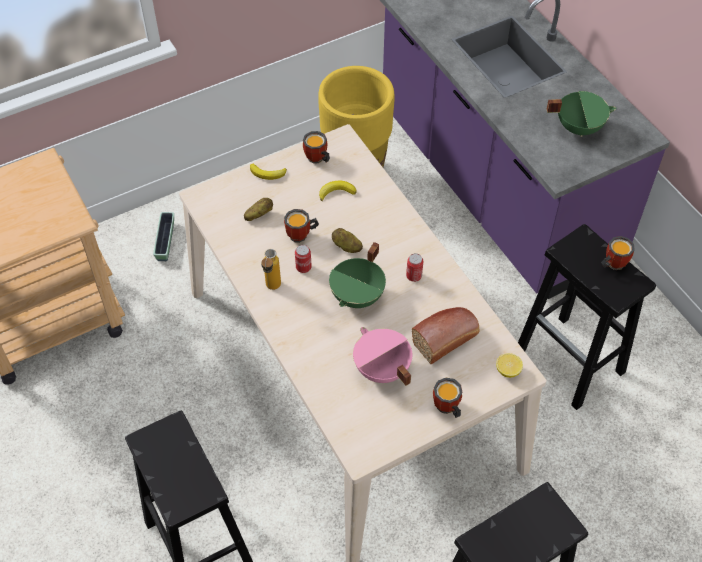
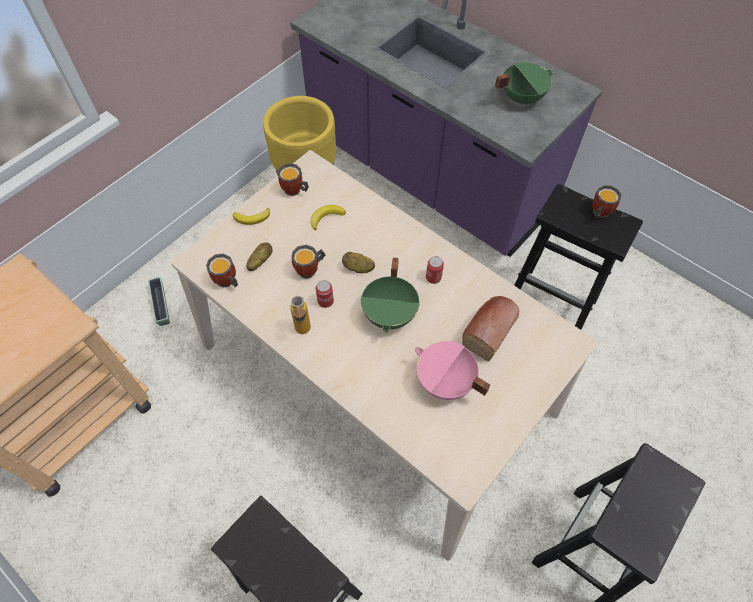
camera: 20 degrees left, 5 degrees up
mug [433,378,462,418] -> mug moved to [206,254,238,288]
lemon [496,353,523,378] -> none

